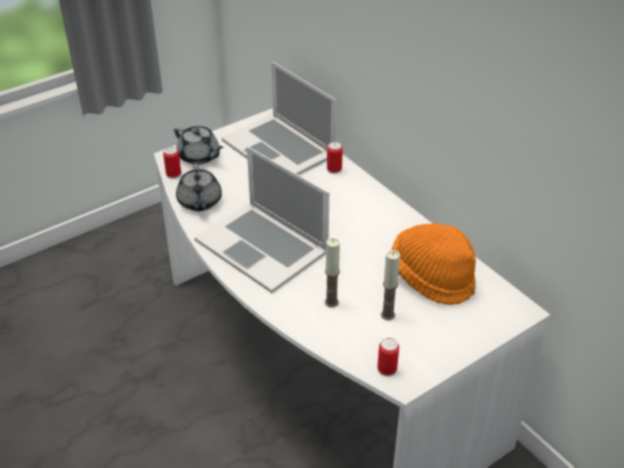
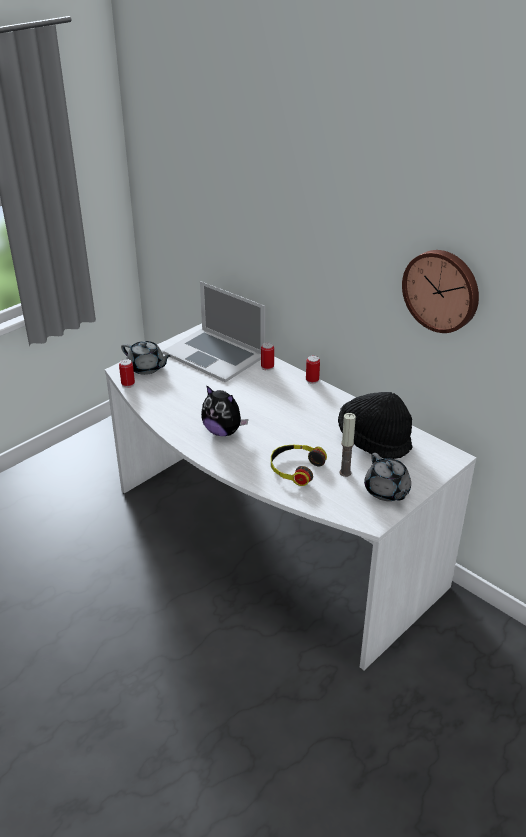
camera: 10 degrees left, 5 degrees down
grey teapot [176,164,222,211] -> grey teapot moved to [364,453,411,501]
laptop [194,146,329,293] -> plush toy [201,385,248,436]
candle [325,238,340,308] -> headphones [271,445,327,486]
can [377,338,399,377] -> can moved to [306,355,320,384]
orange hat [392,223,476,305] -> black hat [338,392,412,459]
none -> wall clock [402,250,479,333]

